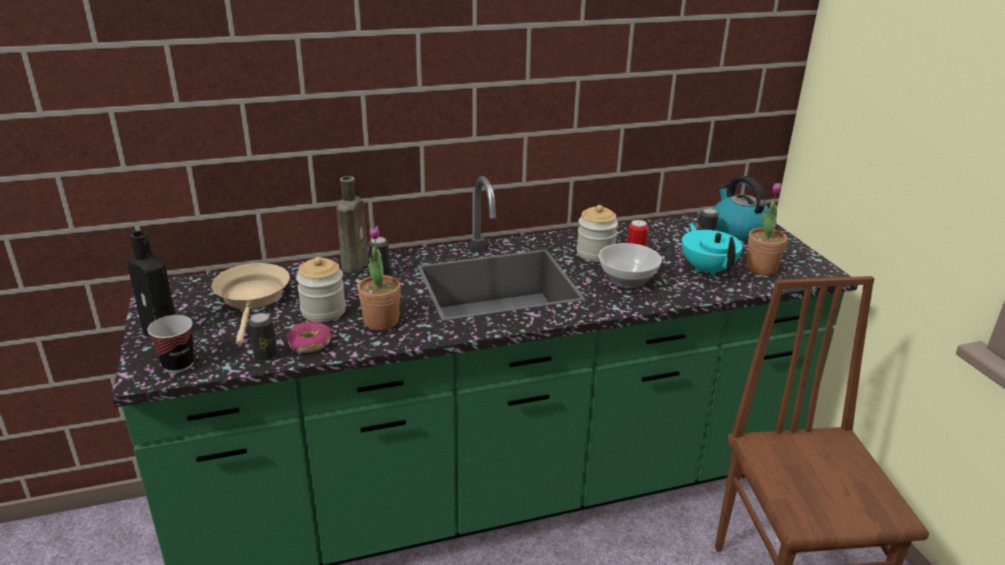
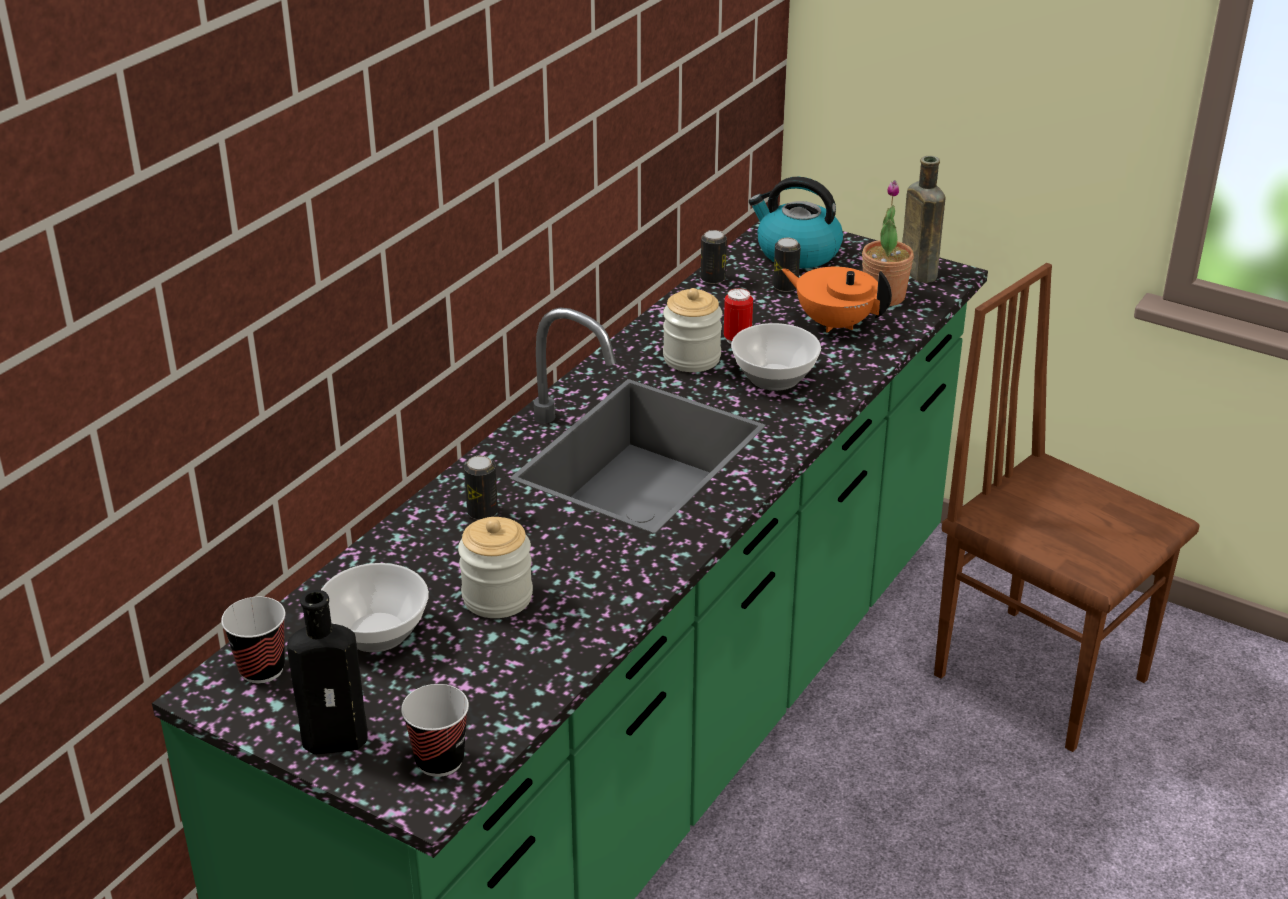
camera: 40 degrees left, 5 degrees up
beige frying pan [212,263,290,345] -> bowl [321,563,429,652]
can [248,313,277,361] -> can moved to [701,230,727,284]
donut [287,321,332,353] -> none
brown bottle [336,176,369,273] -> brown bottle moved to [902,156,945,283]
potted plant [358,226,401,330] -> none
turquoise teapot [682,223,743,277] -> orange teapot [781,267,892,333]
none -> cup [221,597,285,684]

